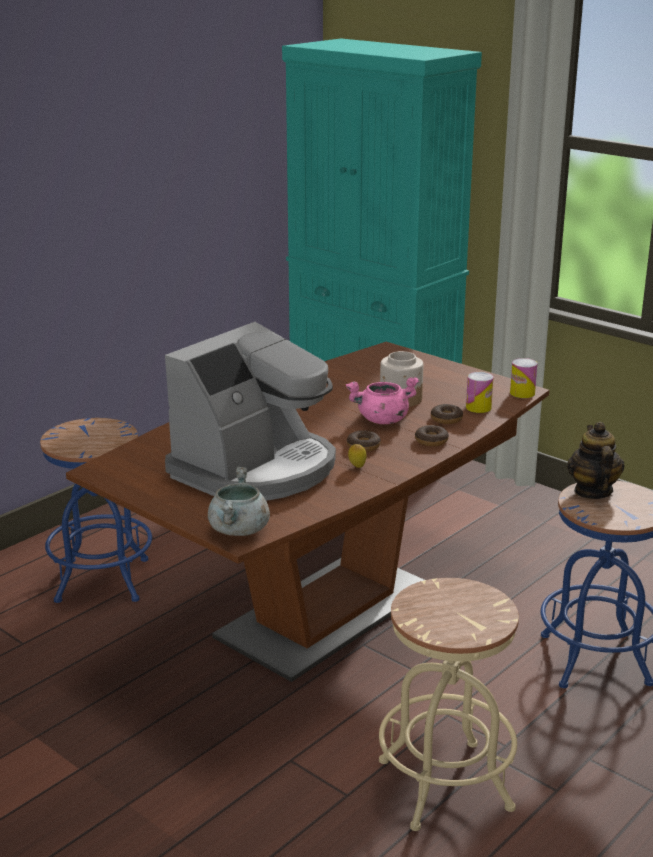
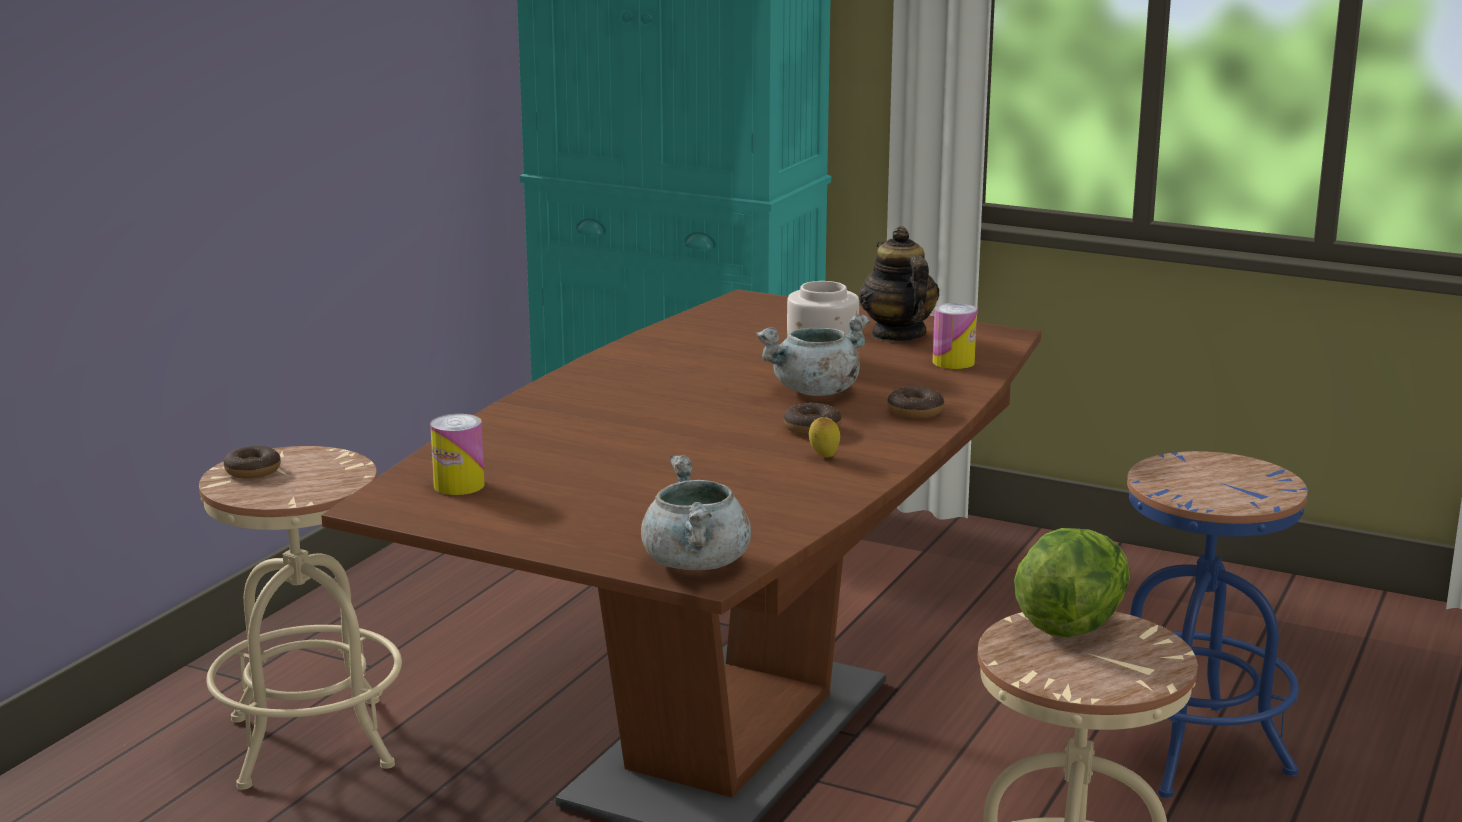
camera: 15 degrees left, 5 degrees down
blue stool [40,418,152,603] -> beige stool [199,446,402,790]
coffee machine [165,322,336,501] -> none
pink cooking pot [346,377,419,424] -> grey cooking pot [756,314,871,396]
donut [431,404,463,424] -> donut moved to [224,446,281,479]
can [510,358,537,398] -> can moved to [430,414,484,495]
teapot [567,422,625,499] -> teapot moved to [859,226,939,342]
none -> lettuce [1014,528,1130,637]

